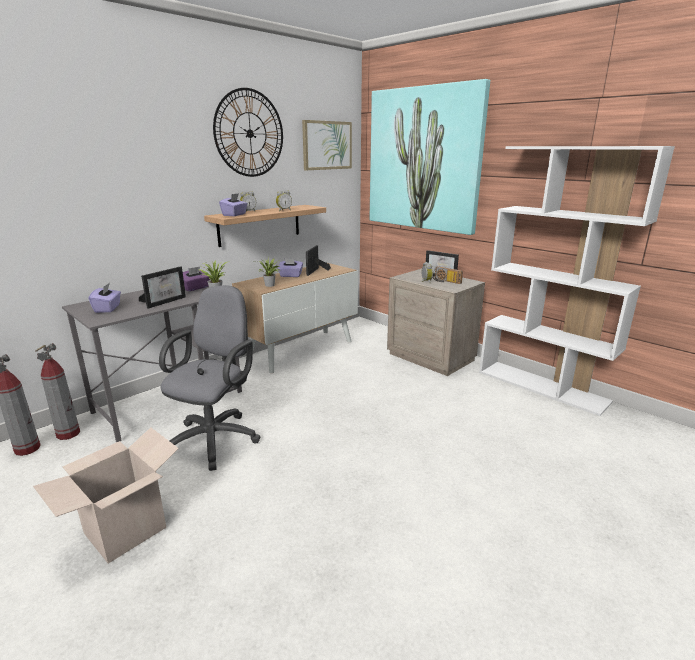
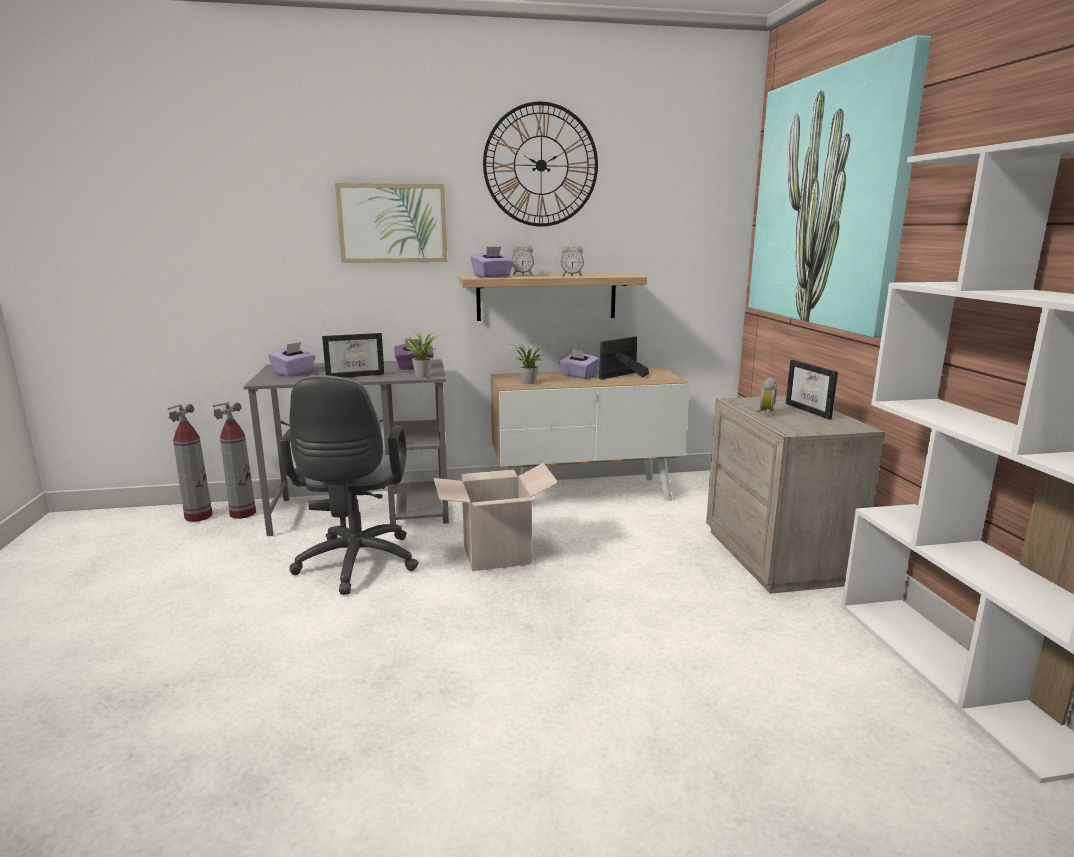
camera: 35 degrees right, 5 degrees down
cardboard box [33,427,179,564] -> cardboard box moved to [433,463,558,571]
grey office chair [159,285,260,471] -> grey office chair turned 120 degrees clockwise [280,375,418,595]
picture [302,120,352,170] -> picture moved to [335,183,447,263]
radio [433,266,463,284] -> none

